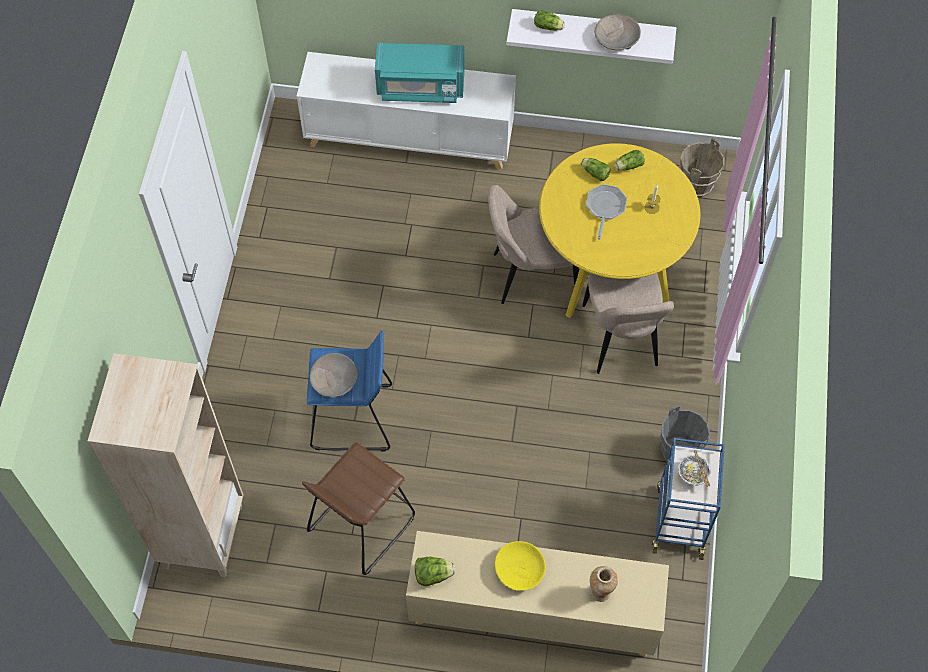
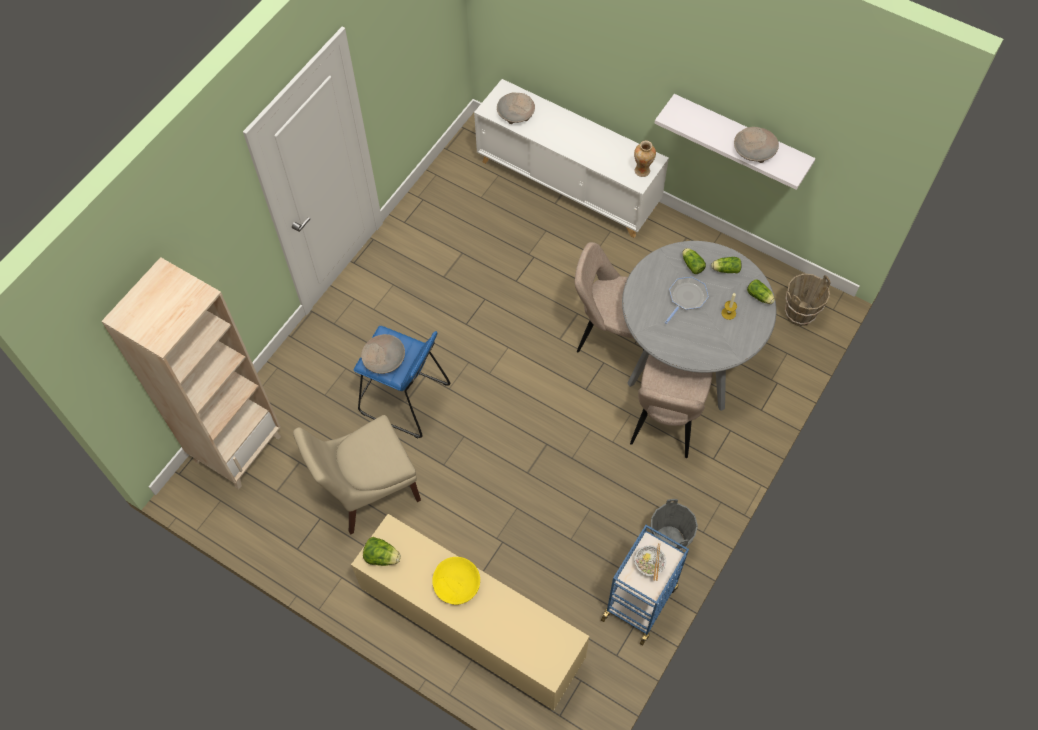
camera: 25 degrees right, 0 degrees up
brown stool [302,442,415,575] -> beige chair [293,415,421,535]
turquoise microwave [375,43,464,103] -> none
lettuce [534,10,565,31] -> lettuce moved to [747,279,775,304]
yellow dining table [539,143,700,318] -> grey dining table [622,241,776,411]
vase [590,566,618,602] -> vase moved to [634,141,656,177]
none -> beige bowl [497,93,535,124]

